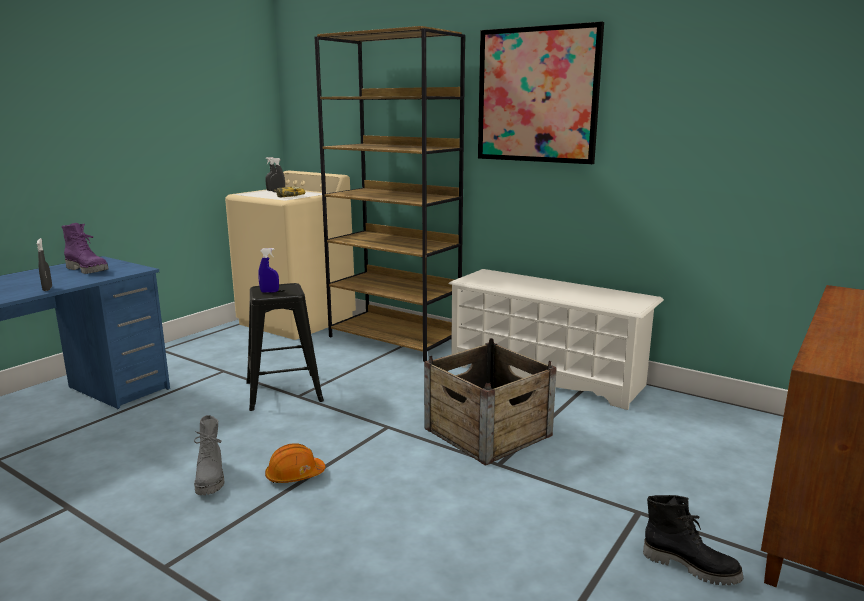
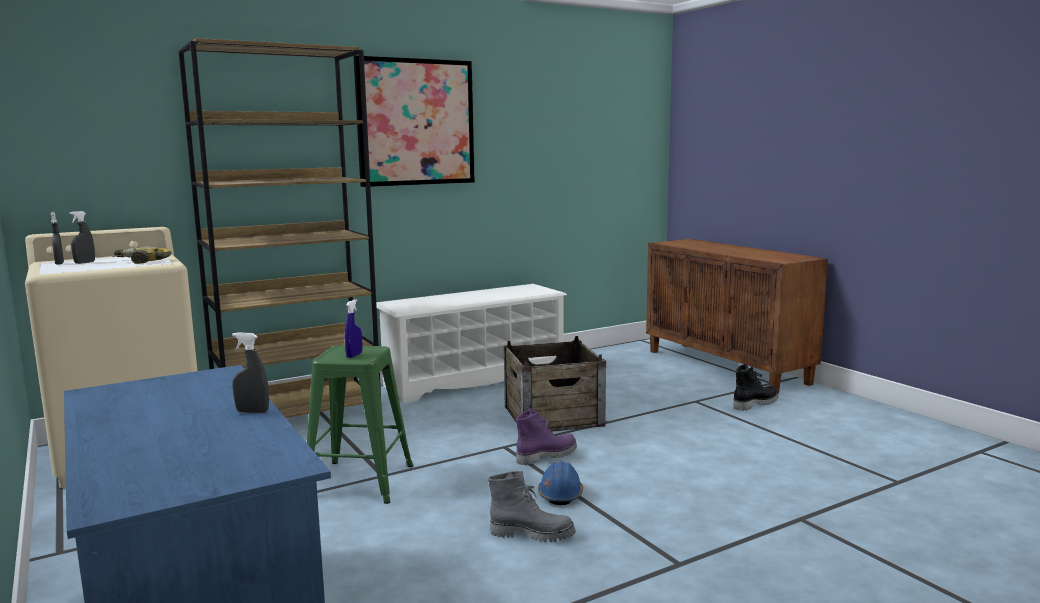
camera: 65 degrees left, 5 degrees down
purple boot [61,223,109,274] -> purple boot moved to [516,408,577,465]
black stool [246,283,324,411] -> green stool [307,345,413,504]
orange hard hat [265,443,326,483] -> blue hard hat [538,461,583,505]

